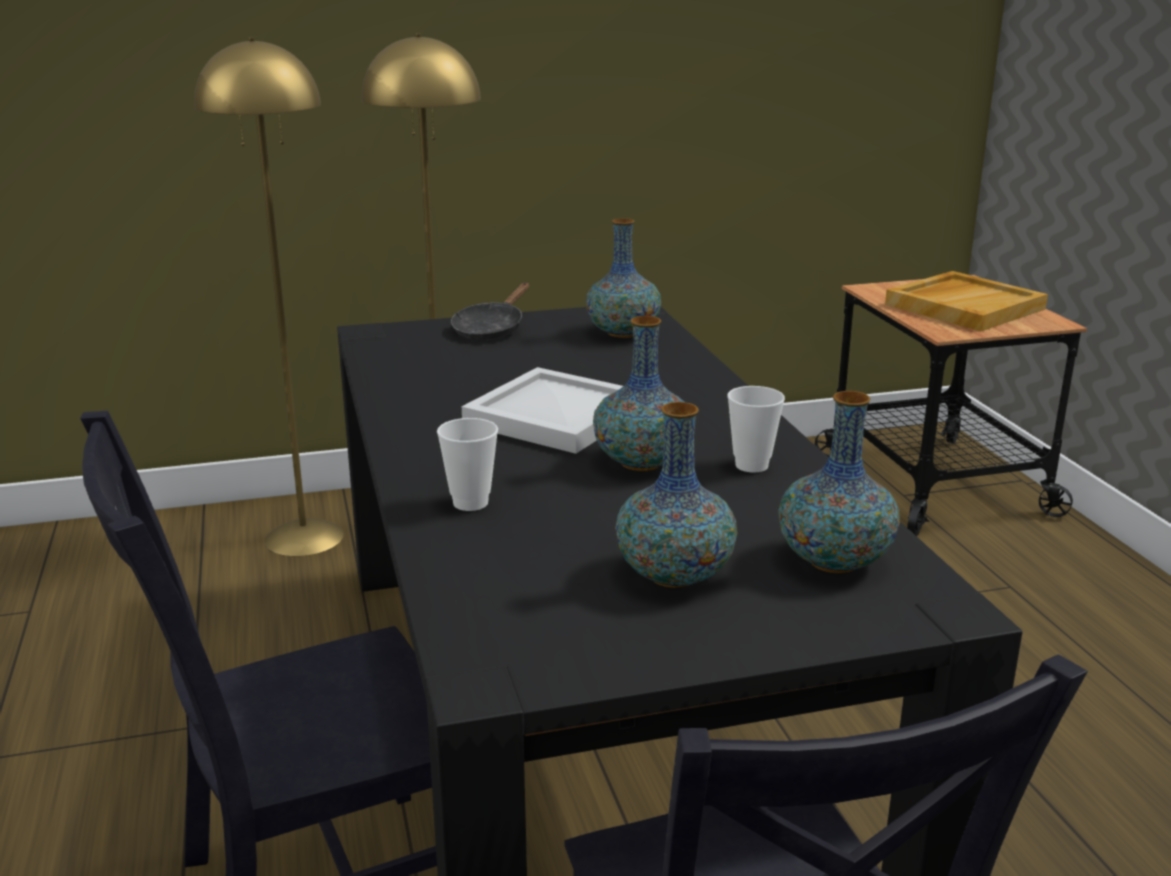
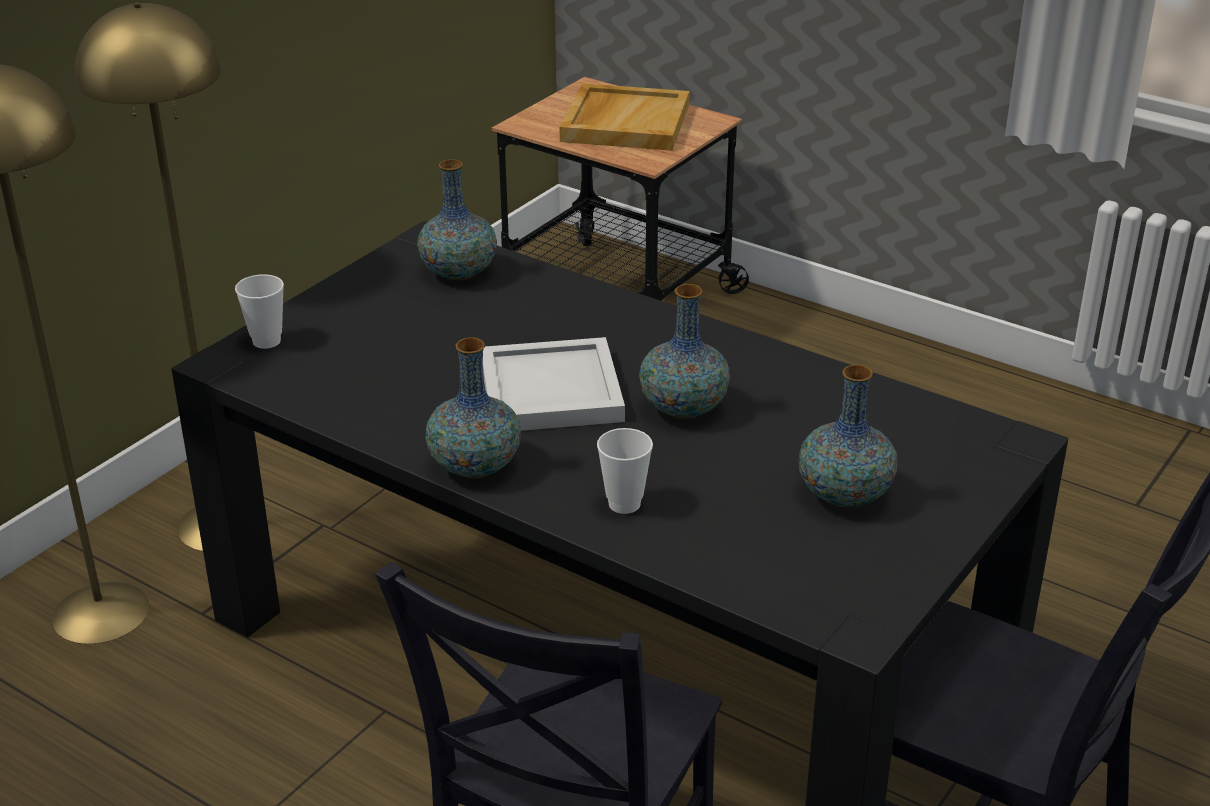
camera: 40 degrees left, 10 degrees up
black frying pan [451,283,529,340] -> none
cup [727,386,785,473] -> cup moved to [235,274,284,349]
vase [778,391,900,573] -> vase moved to [425,337,521,478]

